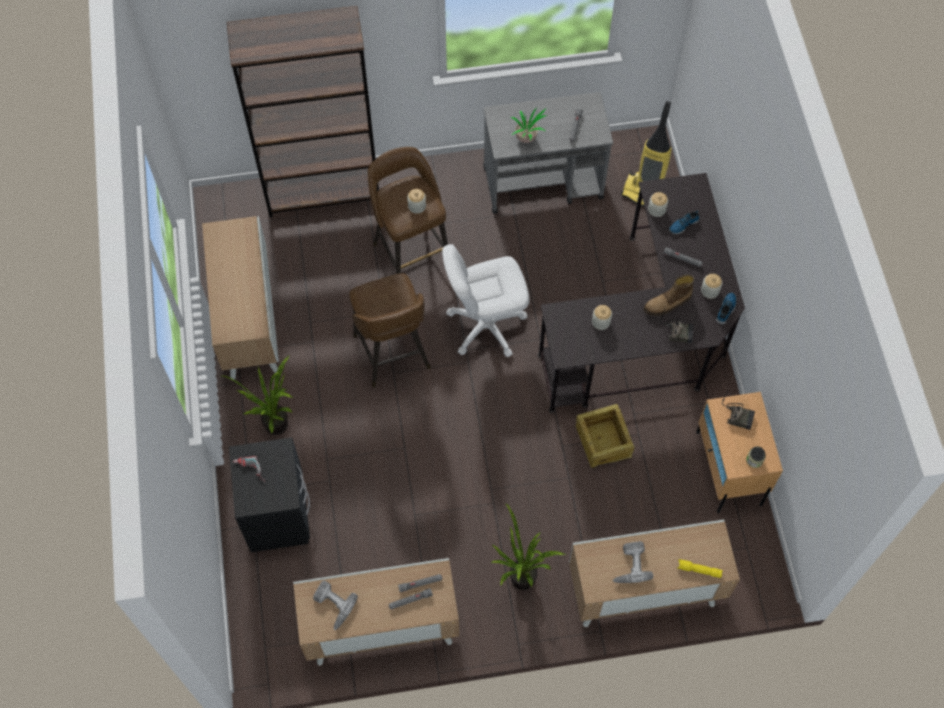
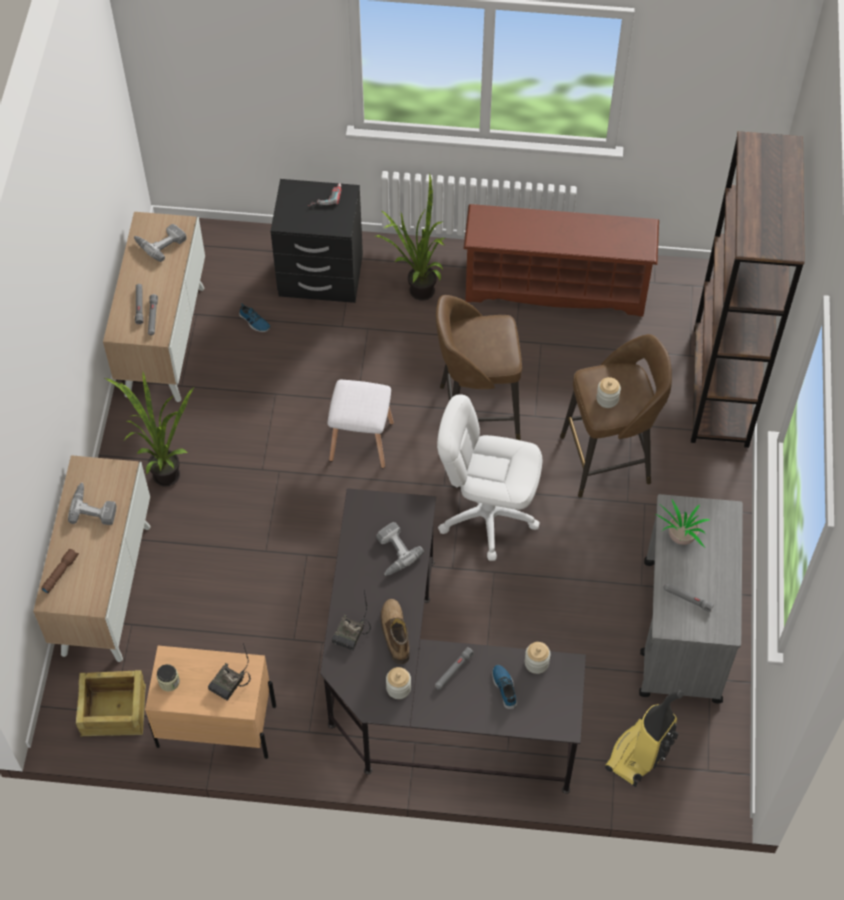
camera: 105 degrees right, 5 degrees down
cabinet [202,216,279,380] -> brown shoe rack [463,204,659,317]
white office chair [442,244,530,357] -> white office chair turned 75 degrees counterclockwise [437,394,542,561]
crate [576,404,635,468] -> crate moved to [76,670,146,737]
jar [592,305,612,330] -> power drill [376,522,424,576]
yellow flashlight [678,559,723,578] -> brown flashlight [41,549,79,594]
shoe [716,293,736,324] -> shoe moved to [239,303,271,332]
none -> white stool [327,380,394,468]

